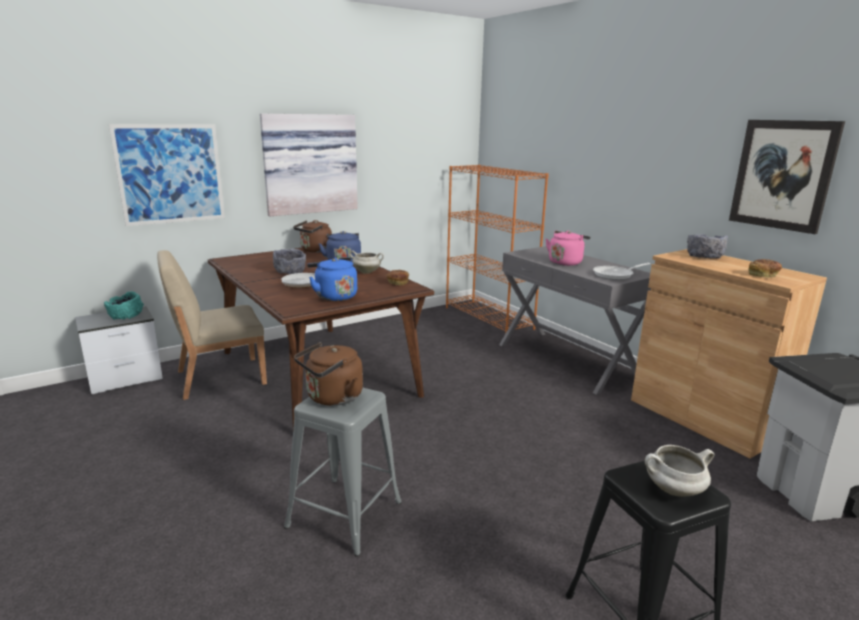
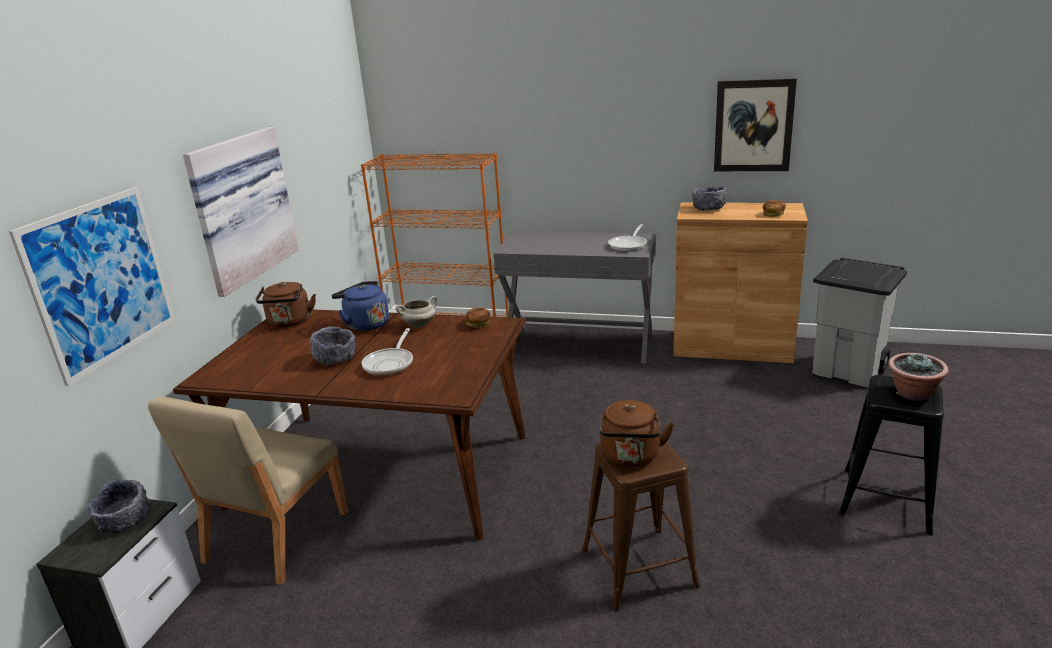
camera: 40 degrees left, 5 degrees up
turquoise bowl [104,291,144,320] -> grey bowl [88,480,151,533]
grey stool [284,387,402,557] -> brown stool [582,442,700,611]
blue kettle [307,257,357,301] -> none
pink kettle [546,231,591,266] -> none
white cooking pot [645,445,714,497] -> potted plant [888,353,949,401]

